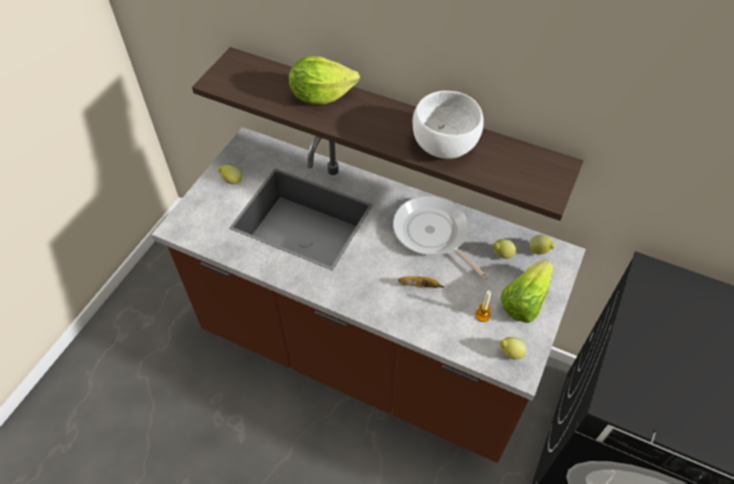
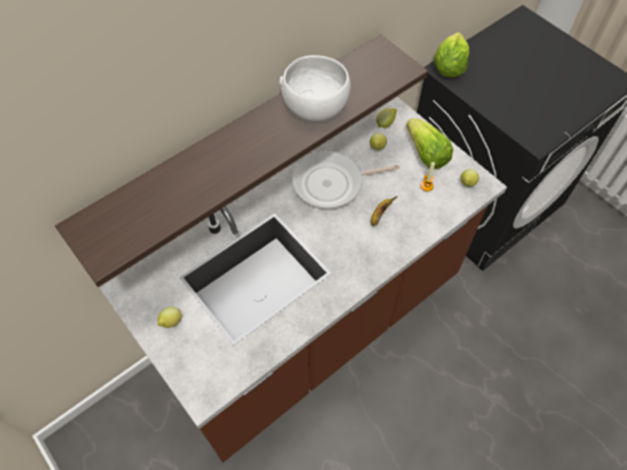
camera: 65 degrees left, 5 degrees up
lettuce [288,56,360,104] -> lettuce moved to [434,32,469,77]

